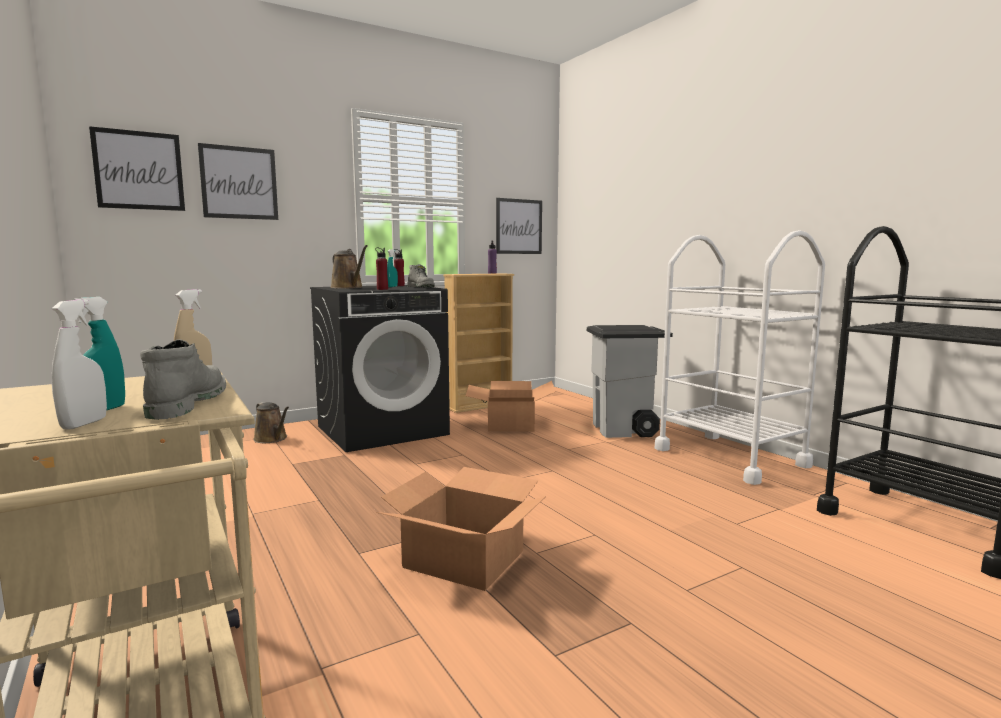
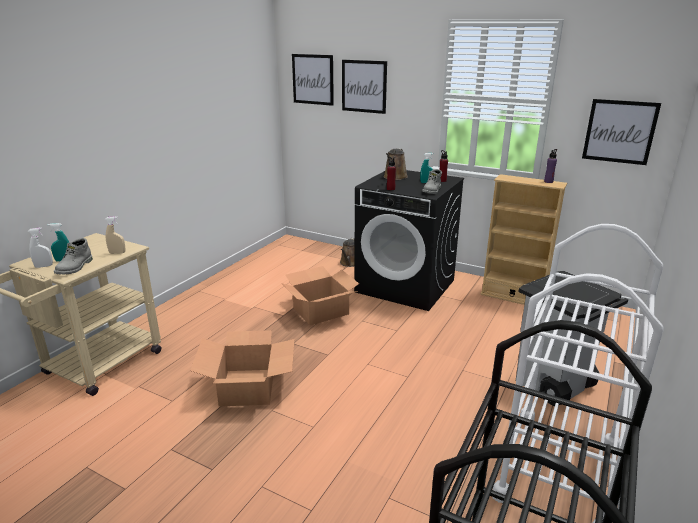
camera: 60 degrees right, 15 degrees up
grey boot [140,339,226,420] -> grey boot turned 135 degrees clockwise [54,238,93,275]
cardboard box [466,381,556,432] -> cardboard box moved to [282,266,359,325]

